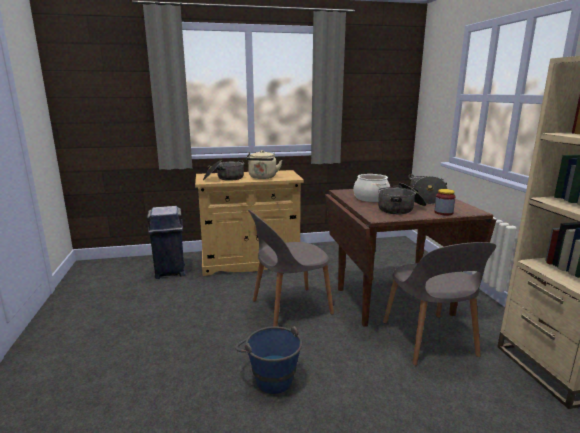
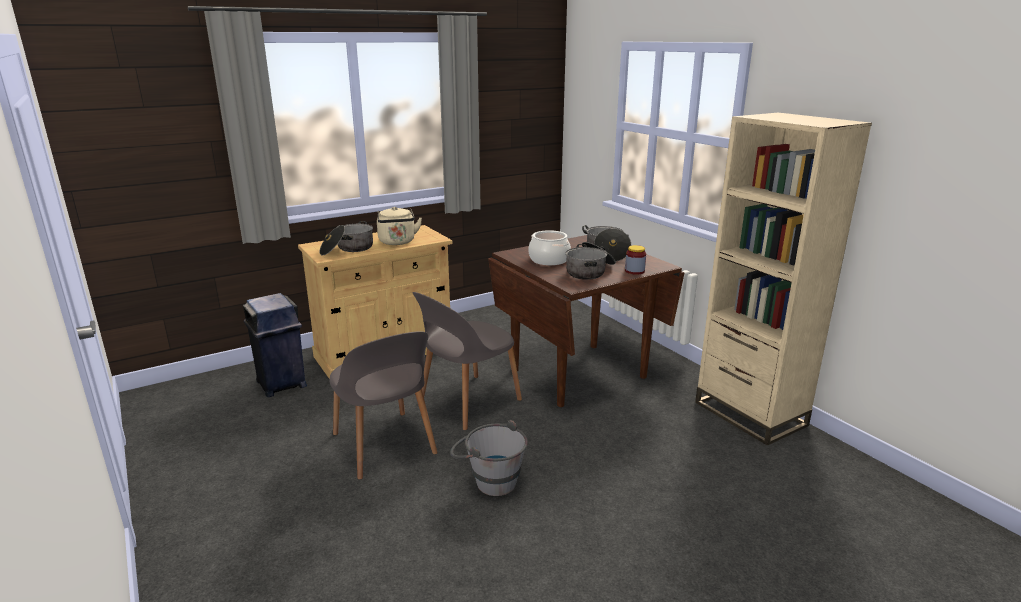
camera: 20 degrees left, 5 degrees up
blue bucket [235,326,302,394] -> grey bucket [450,420,528,496]
grey chair [383,242,496,365] -> grey chair moved to [330,331,438,480]

